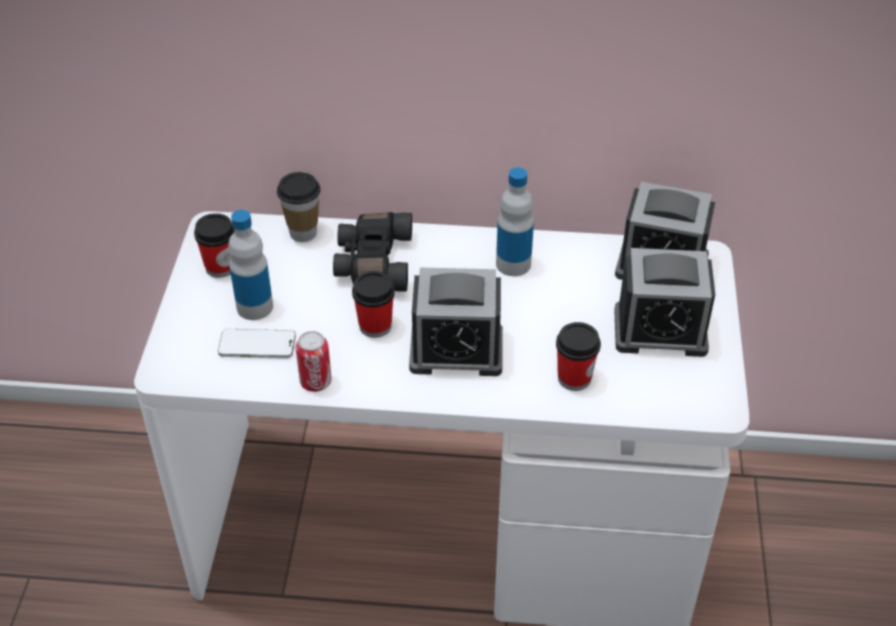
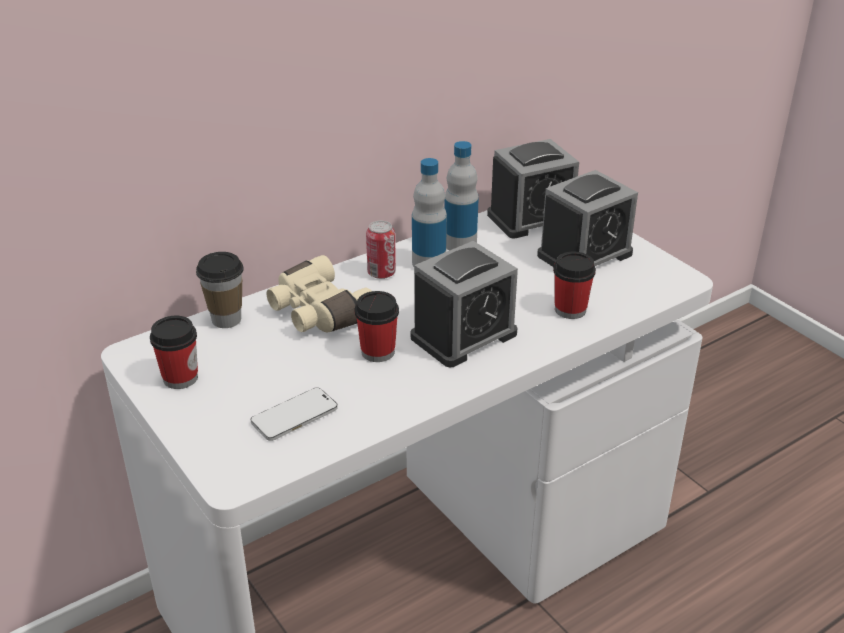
camera: 40 degrees left, 10 degrees down
bottle [228,210,273,320] -> bottle moved to [444,141,479,251]
can [296,331,332,392] -> can moved to [366,221,396,279]
black binoculars [333,212,412,291] -> beige binoculars [266,255,371,332]

